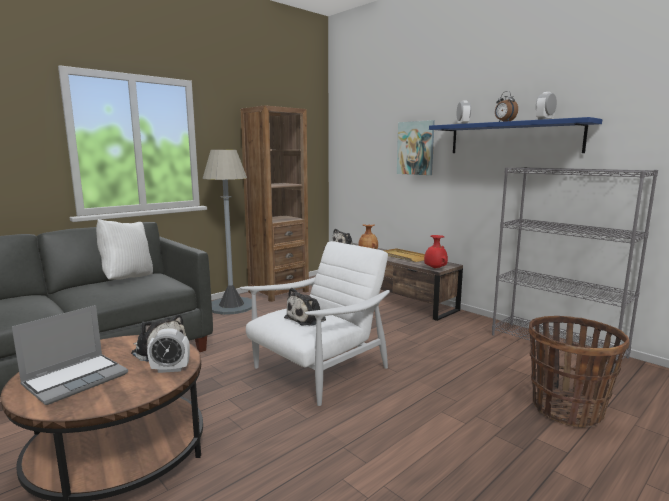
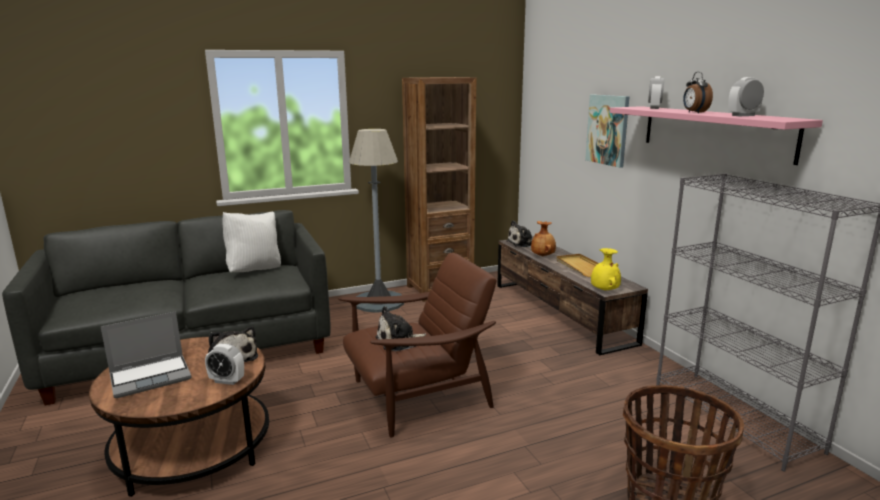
camera: 20 degrees right, 5 degrees up
white armchair [240,241,390,406] -> brown armchair [338,253,497,438]
red vase [424,235,448,269] -> yellow vase [591,248,621,291]
blue shelf [429,117,602,153] -> pink shelf [610,106,823,165]

